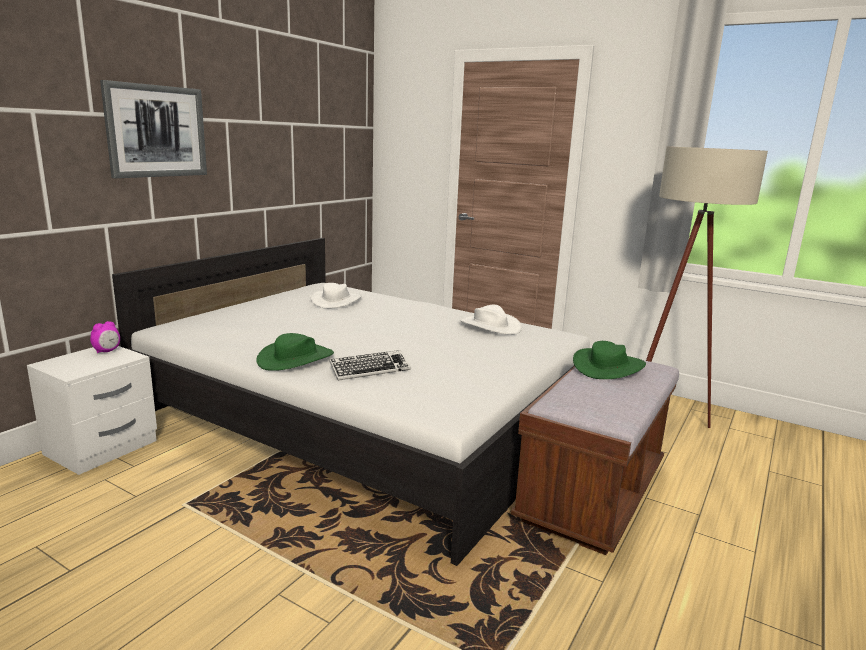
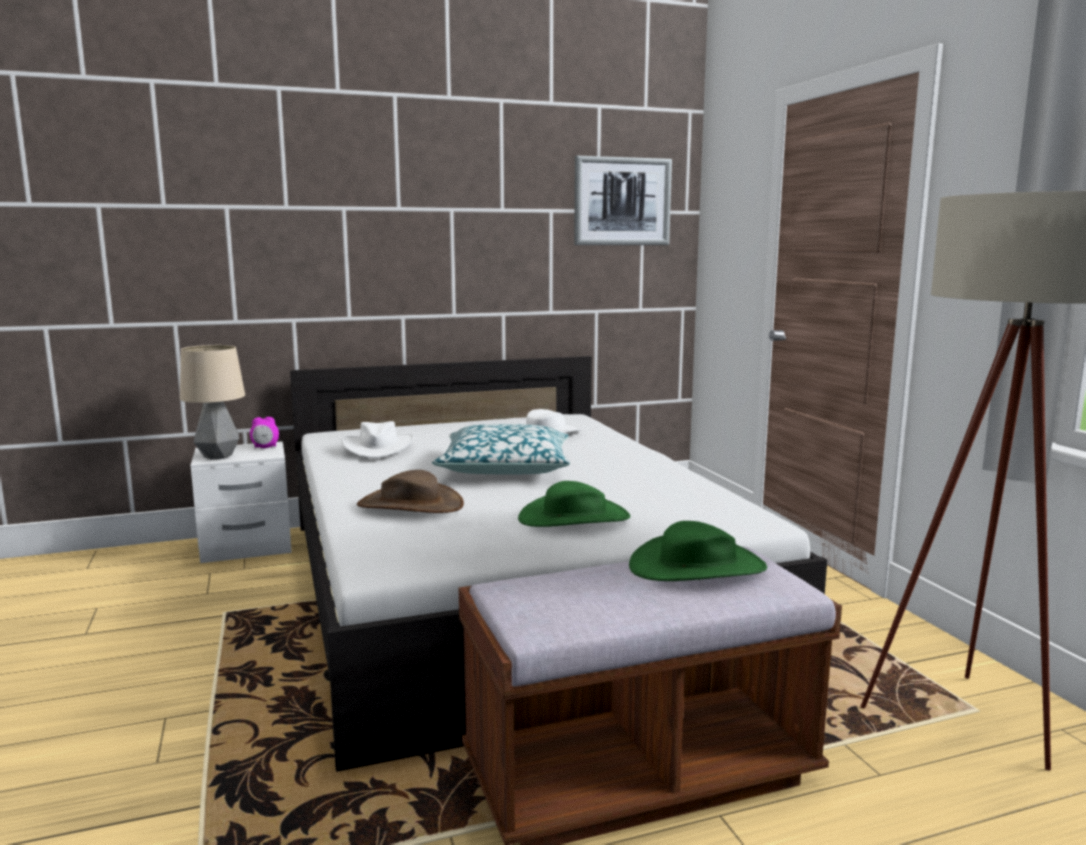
camera: 40 degrees right, 5 degrees down
picture [100,80,207,178] -> picture moved to [574,156,672,245]
green hat [256,333,334,371] -> green hat moved to [518,481,630,527]
keyboard [329,350,411,381] -> brown hat [357,470,464,513]
white hat [460,305,522,335] -> white hat moved to [341,421,414,458]
none -> table lamp [180,345,245,460]
none -> pillow [432,424,570,474]

